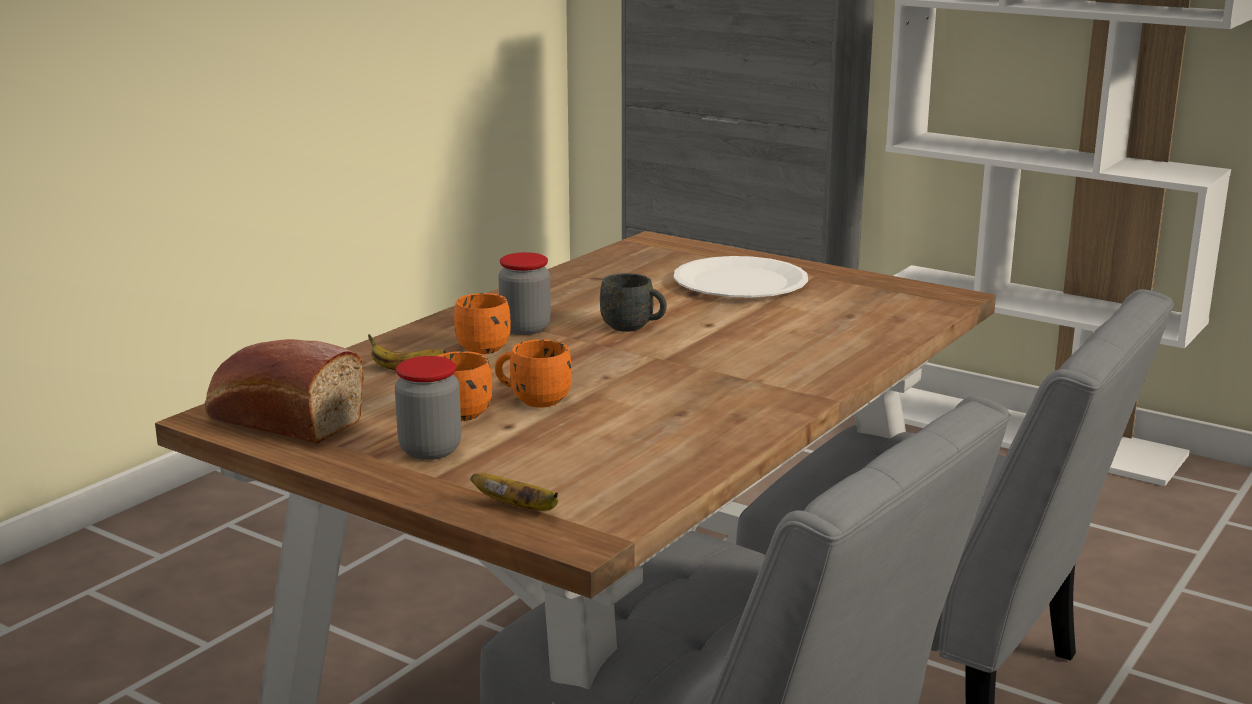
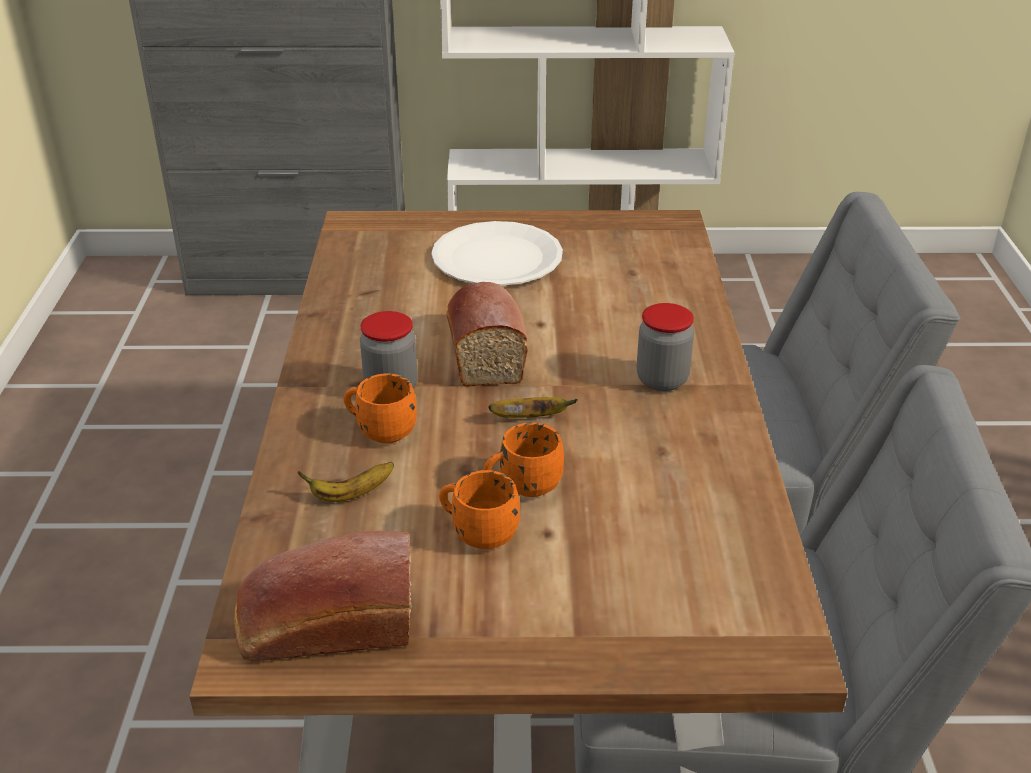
camera: 35 degrees left, 15 degrees up
jar [395,356,461,460] -> jar moved to [637,303,694,391]
banana [471,473,558,511] -> banana moved to [489,397,578,418]
grey mug [600,273,667,332] -> bread [446,282,528,387]

